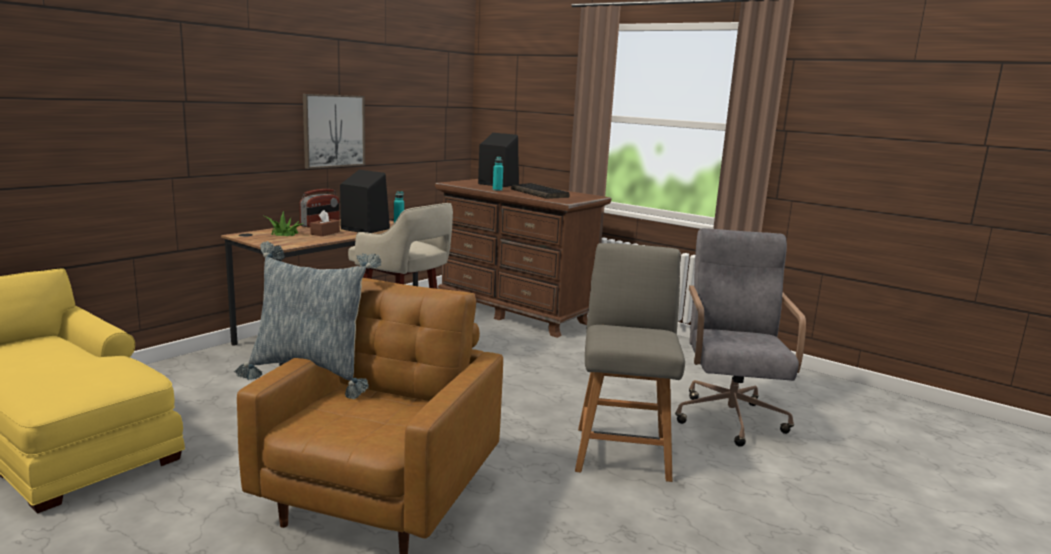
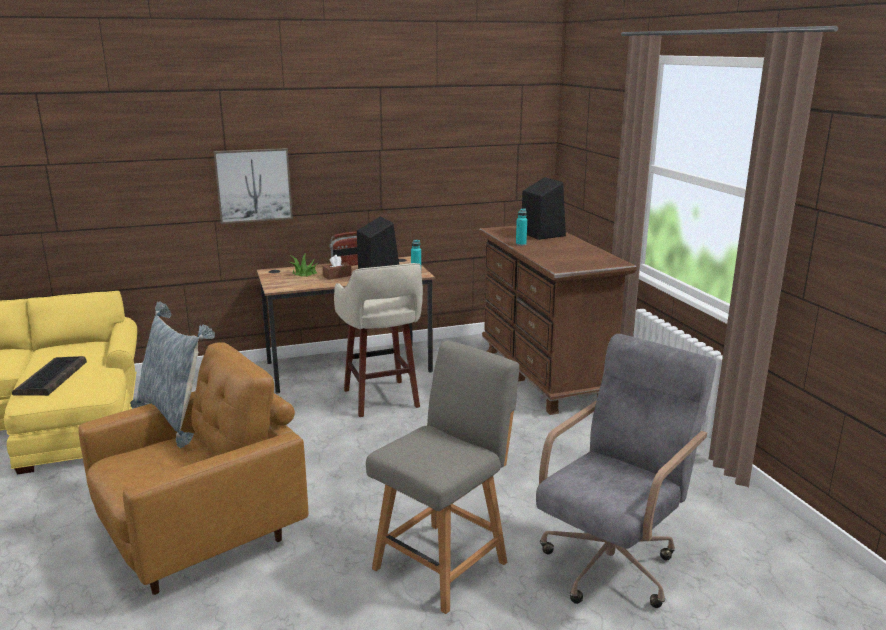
camera: 35 degrees right, 5 degrees up
picture [303,94,365,169] -> picture moved to [213,148,293,224]
keyboard [511,183,569,199] -> keyboard moved to [12,356,87,396]

